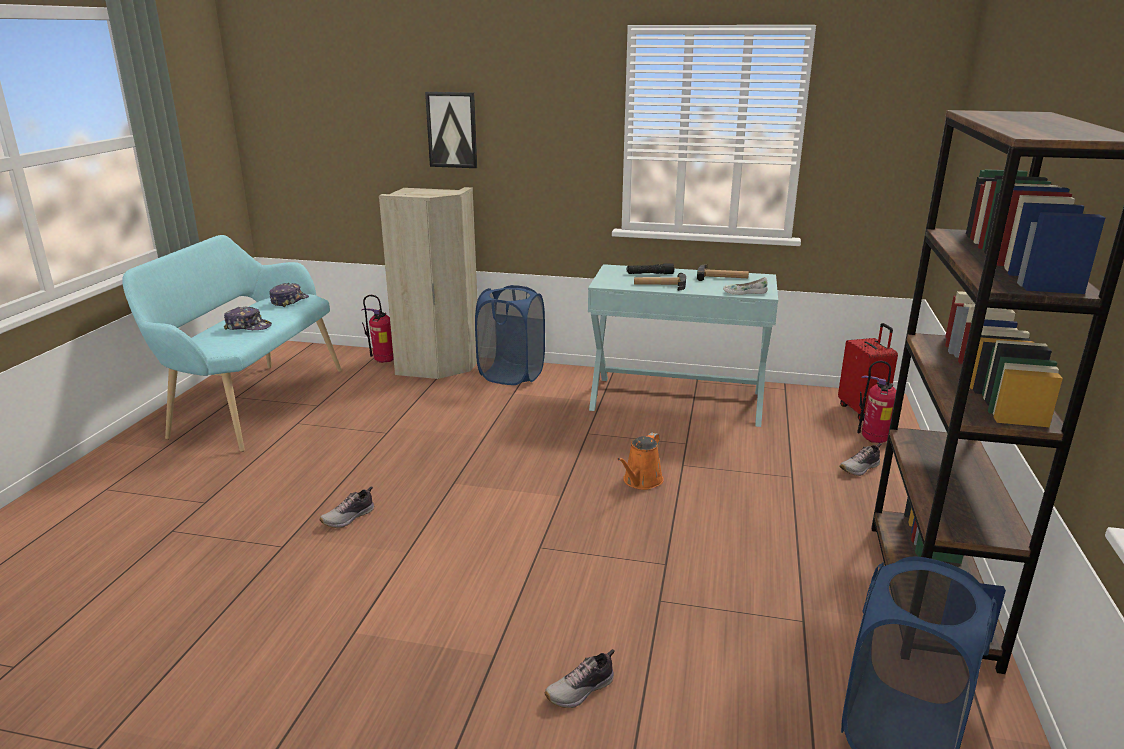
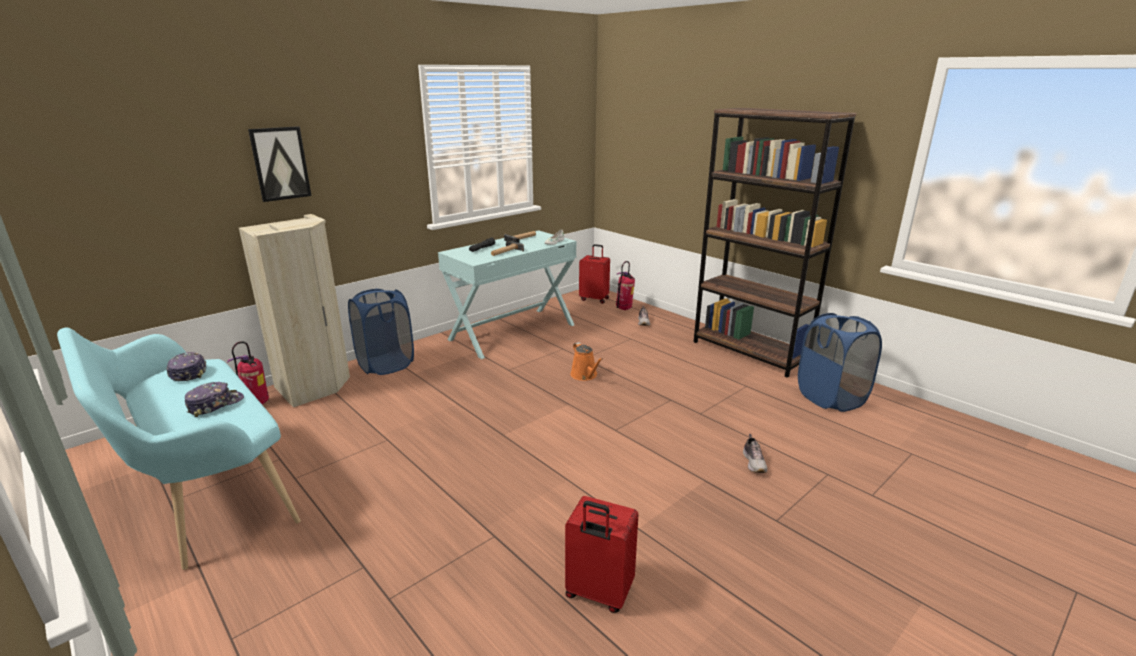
camera: 55 degrees left, 0 degrees up
shoe [319,486,374,528] -> none
none -> red suitcase [565,496,639,613]

